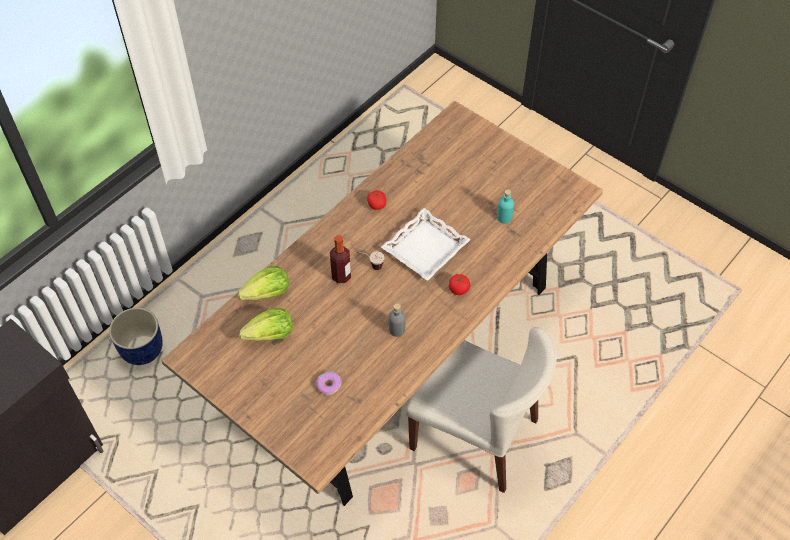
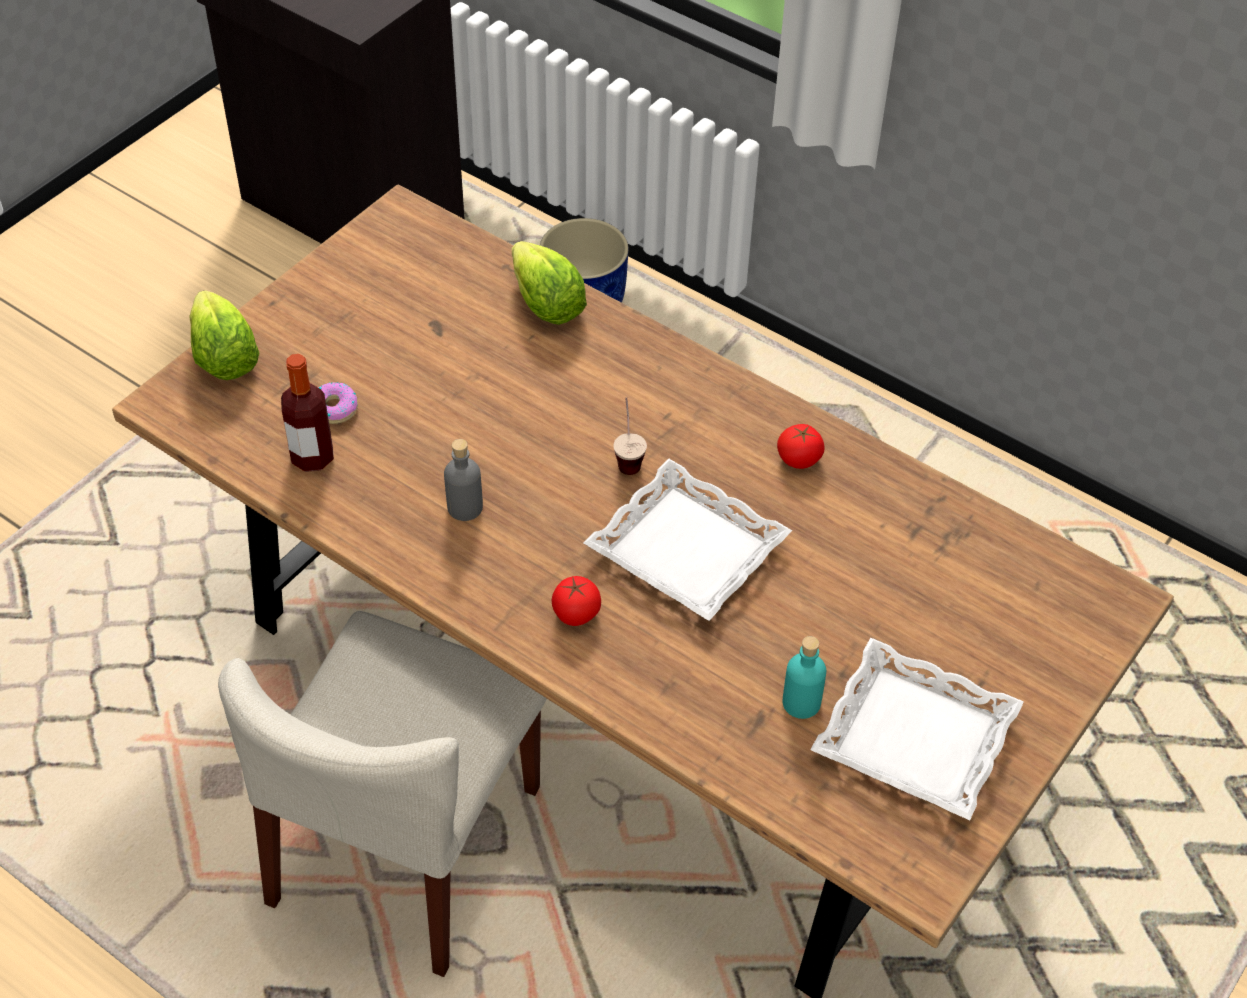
camera: 85 degrees right, 5 degrees down
lettuce [239,308,293,341] -> lettuce moved to [189,290,259,380]
bottle [330,235,351,284] -> bottle moved to [281,354,334,472]
none -> white tray [810,637,1024,820]

